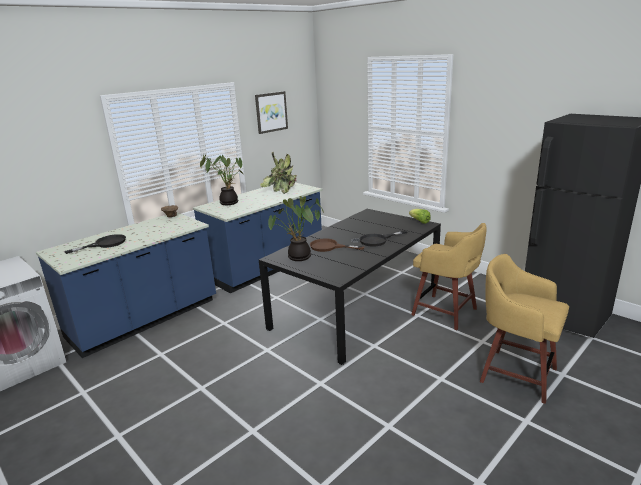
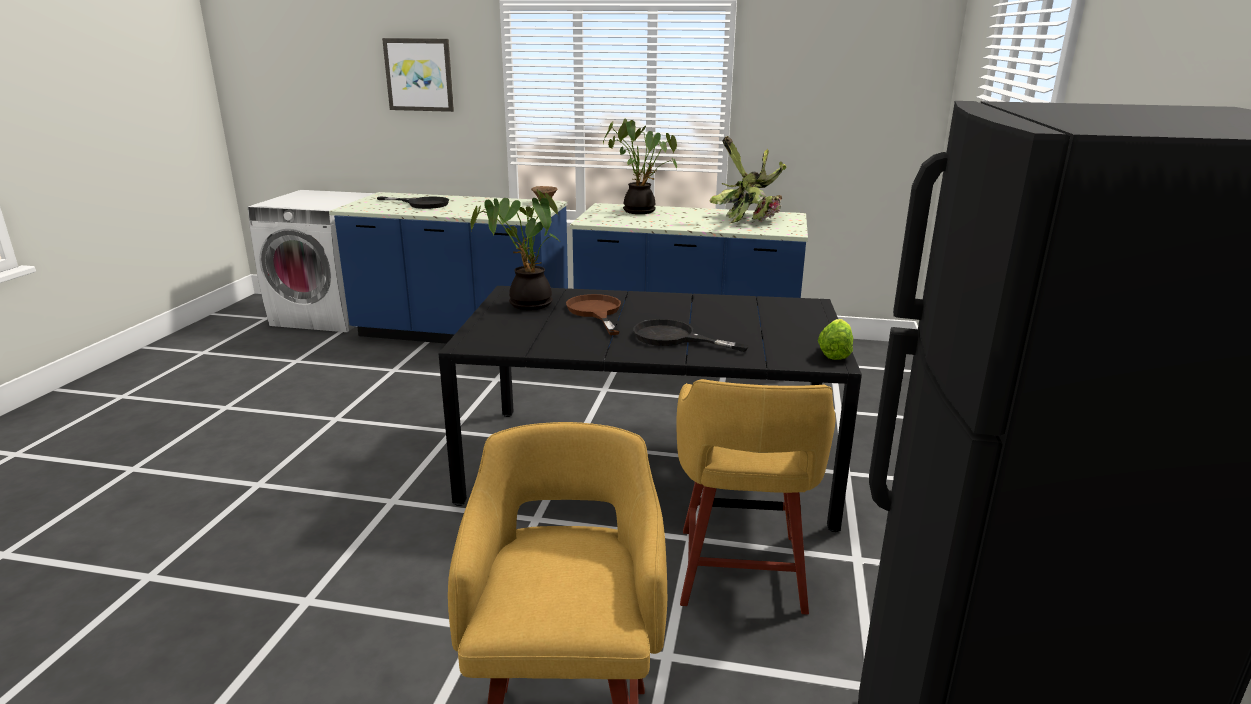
camera: 55 degrees right, 0 degrees up
picture [255,91,288,134] -> picture moved to [382,38,454,112]

